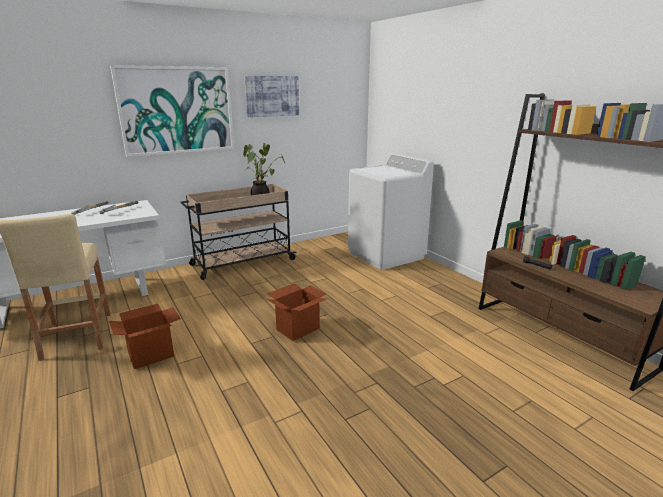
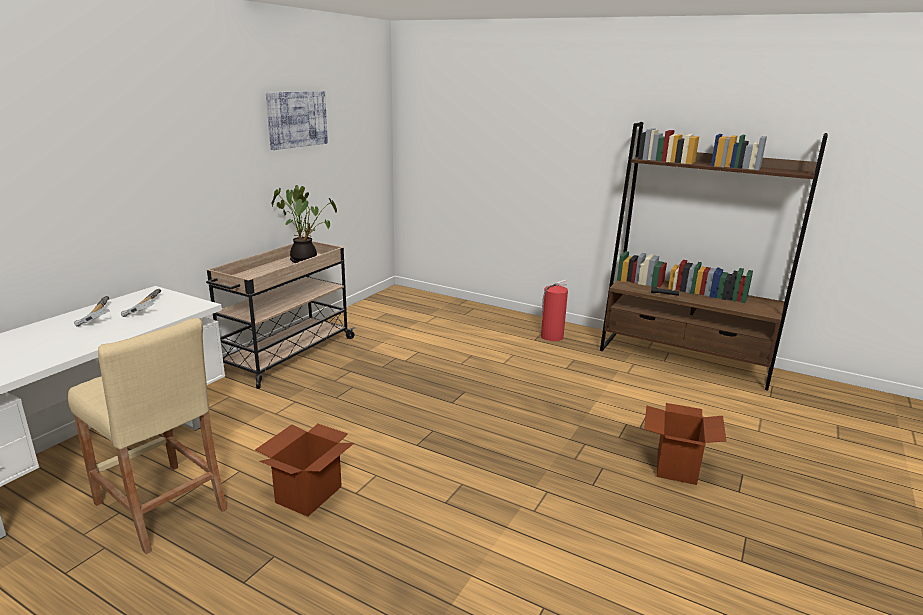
camera: 30 degrees left, 0 degrees up
picture [110,65,234,157] -> none
cardboard box [267,283,327,341] -> cardboard box moved to [644,403,726,485]
white washing machine [348,153,434,270] -> none
none -> fire extinguisher [541,280,568,341]

